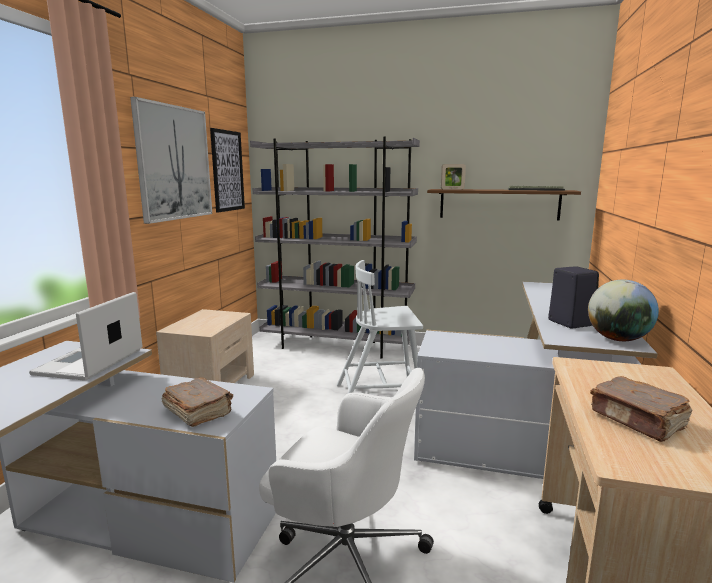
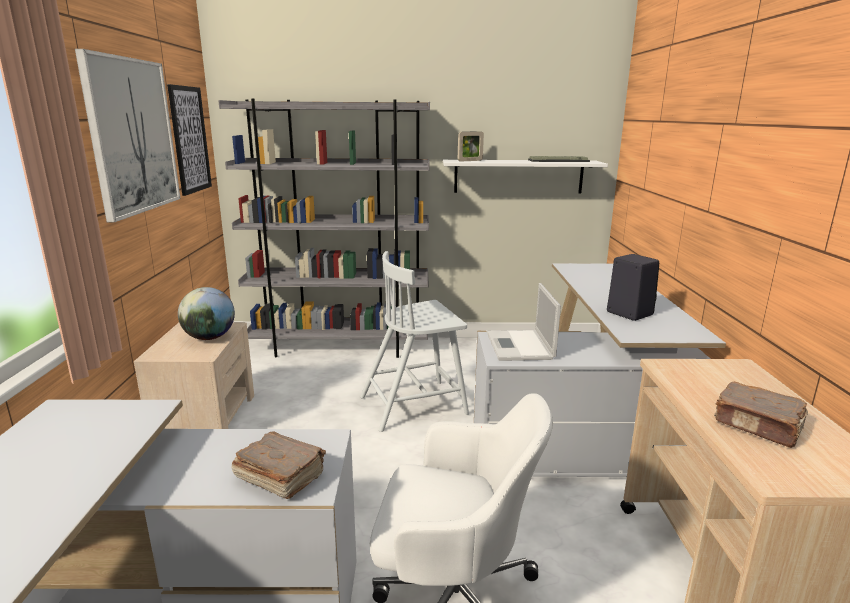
camera: 15 degrees left, 5 degrees up
laptop [29,292,143,381] -> laptop moved to [486,283,561,361]
brown shelf [427,189,581,220] -> white shelf [443,160,608,193]
globe [588,280,659,341] -> globe moved to [178,287,235,340]

